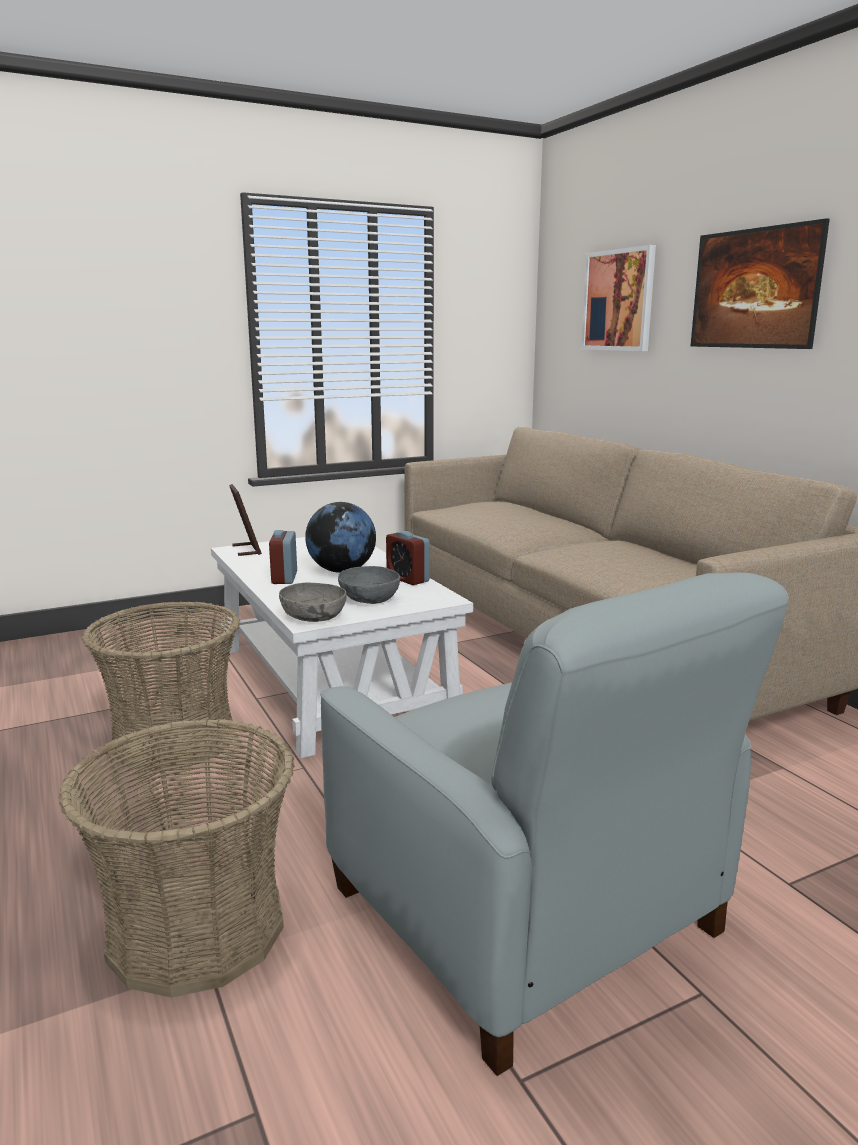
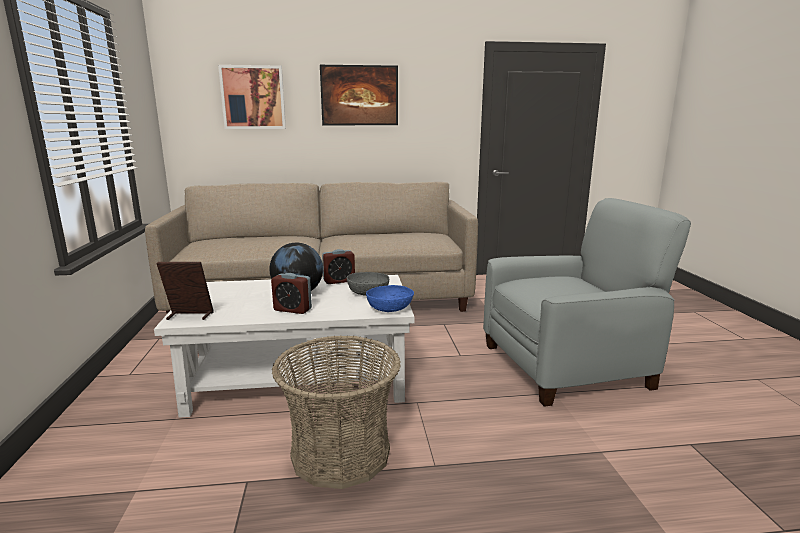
camera: 70 degrees left, 0 degrees up
basket [59,719,295,998] -> none
grey bowl [279,583,347,622] -> blue bowl [366,285,414,312]

